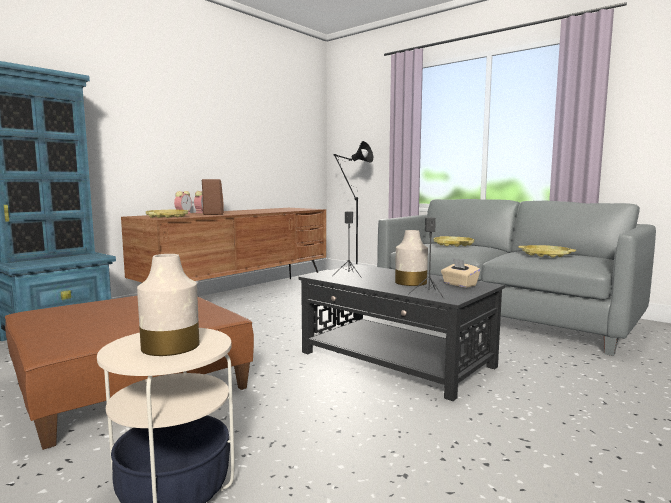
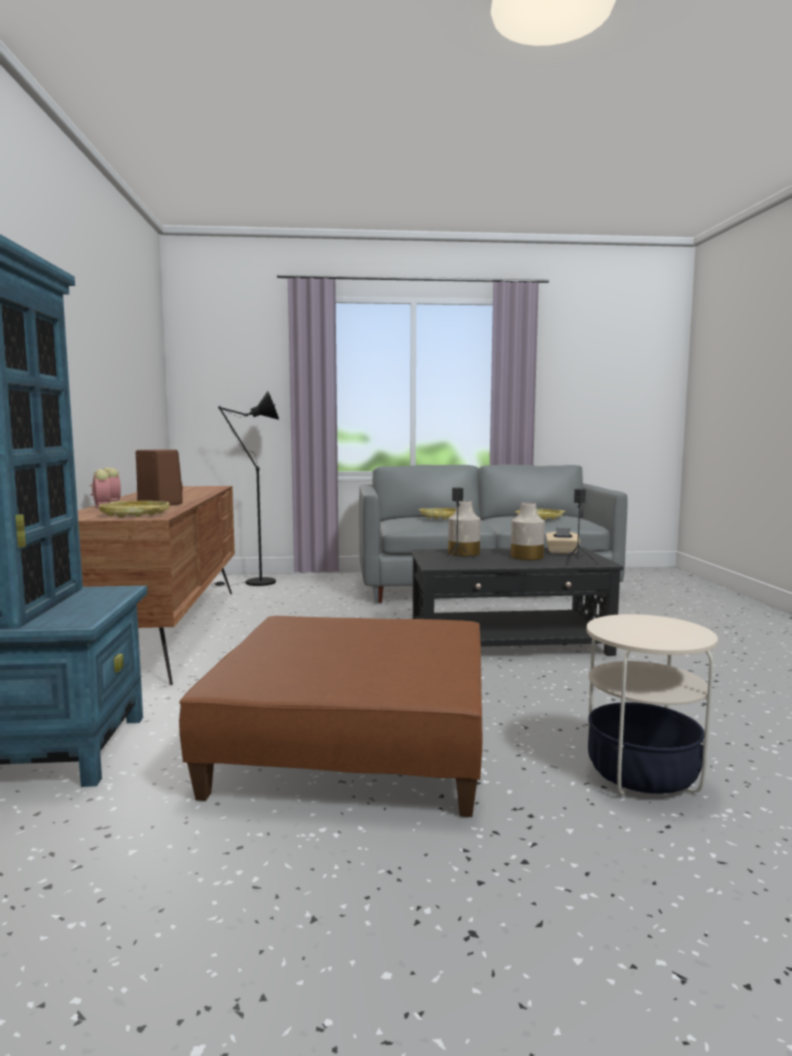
camera: 45 degrees left, 0 degrees up
beige vase [137,254,200,356] -> beige vase moved to [448,501,480,557]

